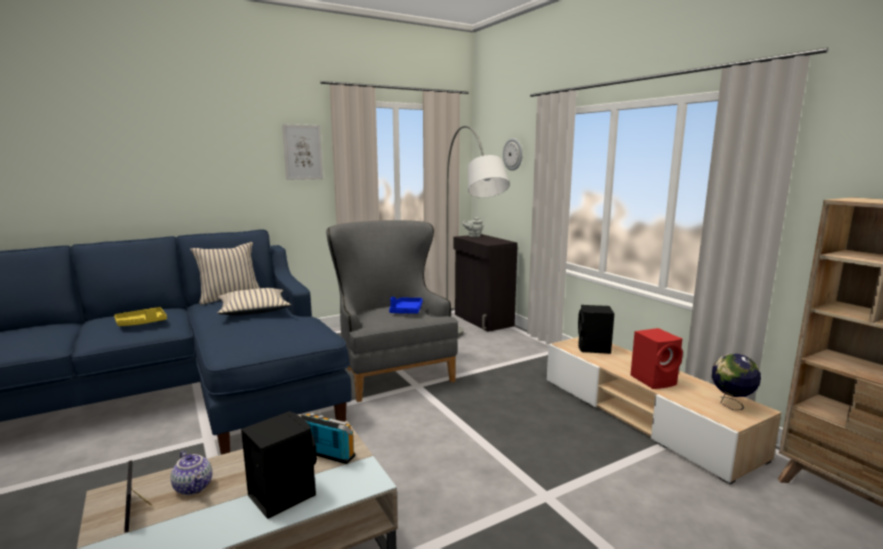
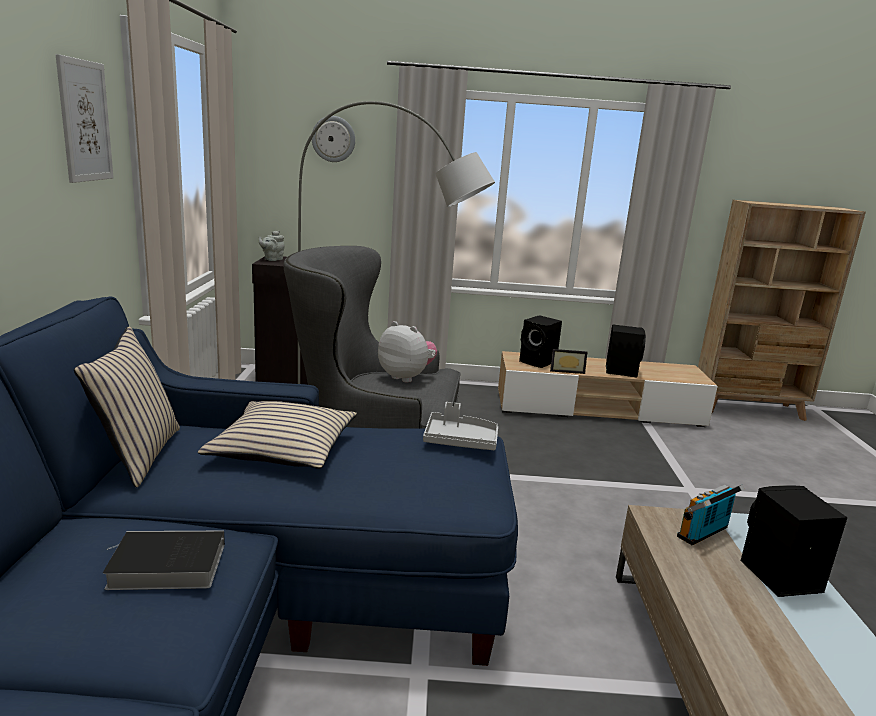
camera: 60 degrees left, 5 degrees up
yellow tray [114,307,167,326] -> book [103,531,225,590]
picture frame [124,460,152,533] -> picture frame moved to [550,349,587,374]
teapot [171,450,212,495] -> none
blue tray [389,297,423,314] -> plush toy [378,321,437,383]
red speaker [630,328,683,389] -> black speaker [606,324,646,378]
globe [712,354,761,410] -> none
none -> grey tray [423,402,498,450]

